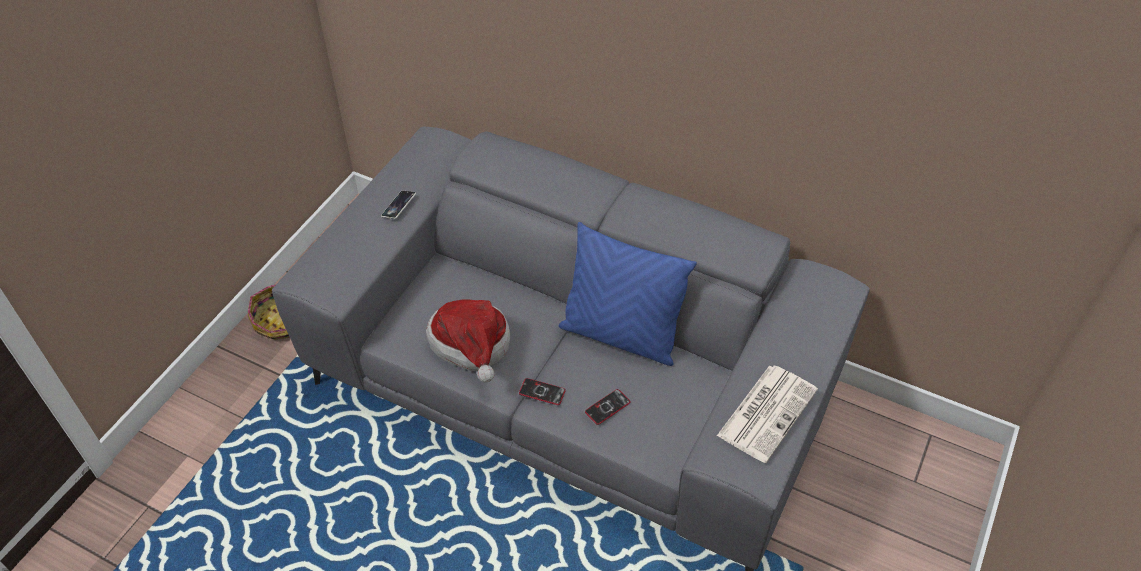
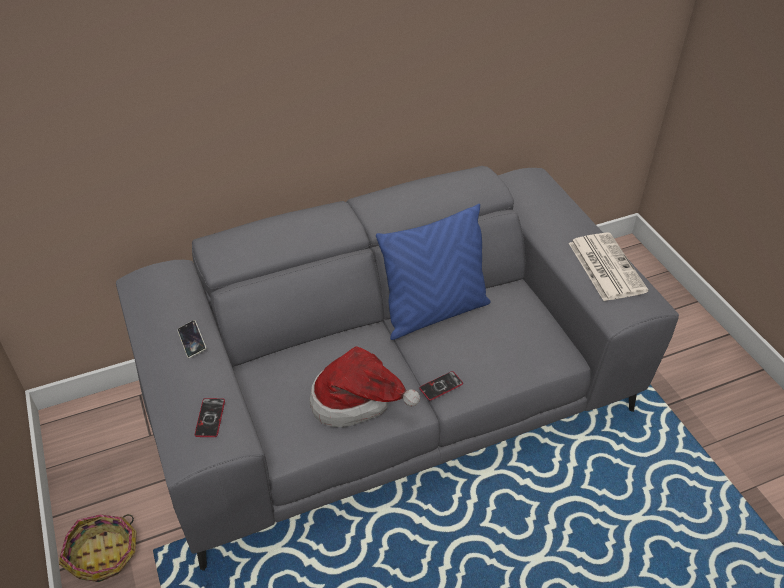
camera: 50 degrees left, 5 degrees down
phone [585,389,631,425] -> phone moved to [195,398,225,437]

